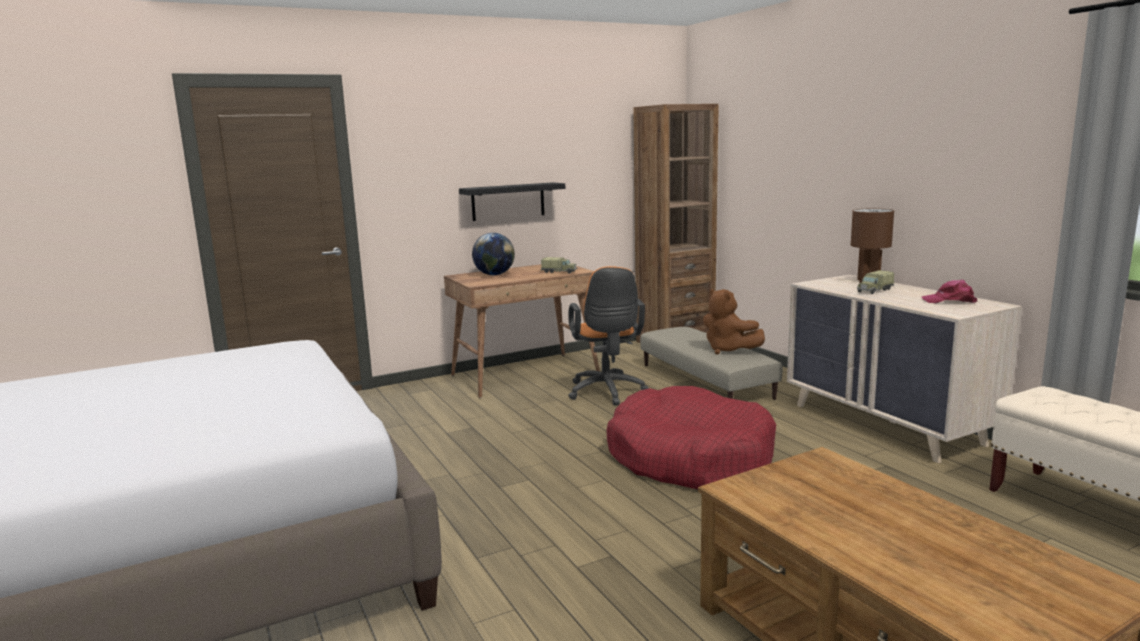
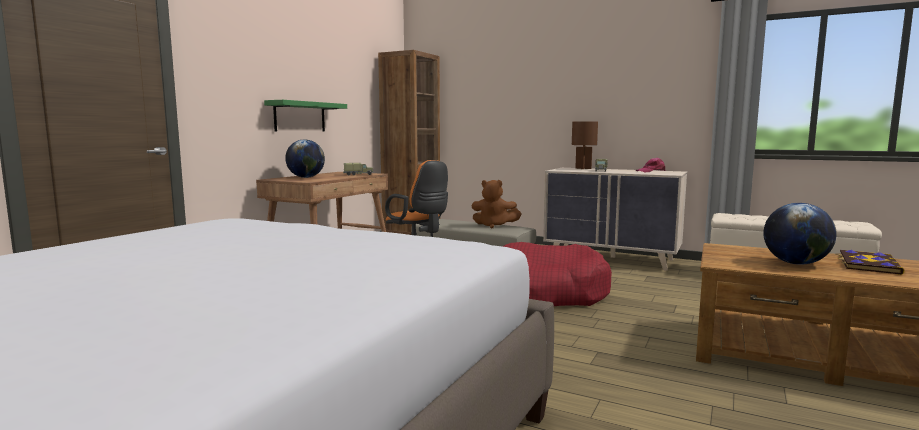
camera: 35 degrees left, 5 degrees down
black shelf [459,182,565,221] -> green shelf [264,100,347,132]
none -> globe [763,203,837,265]
none -> book [835,250,904,275]

